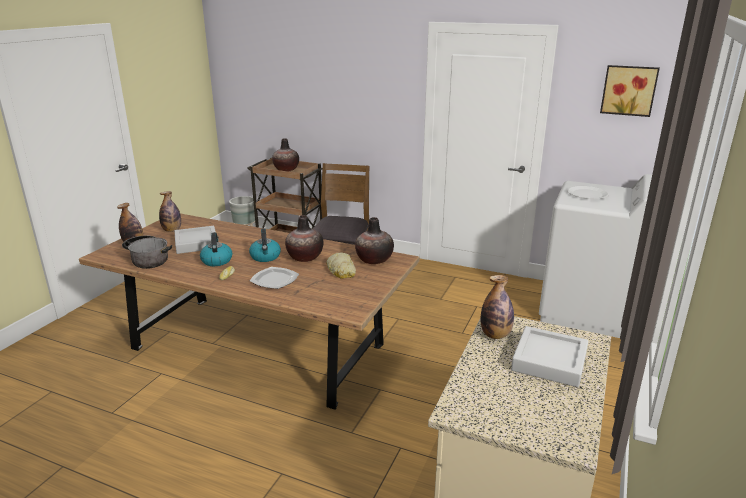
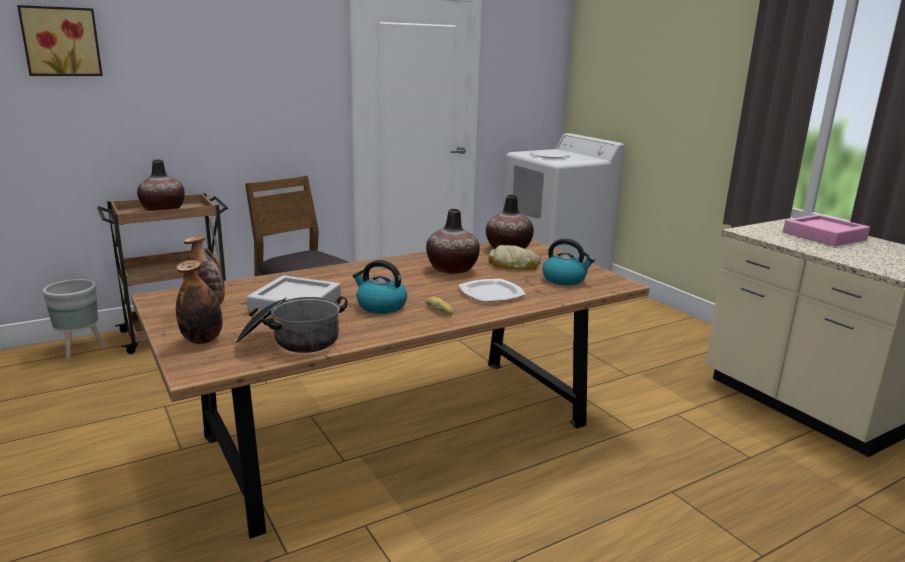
camera: 55 degrees left, 5 degrees down
kettle [249,229,281,262] -> kettle moved to [542,238,595,285]
bottle [480,275,514,339] -> none
grey tray [511,326,588,387] -> pink tray [783,214,870,246]
picture [600,65,660,117] -> picture moved to [17,5,103,76]

